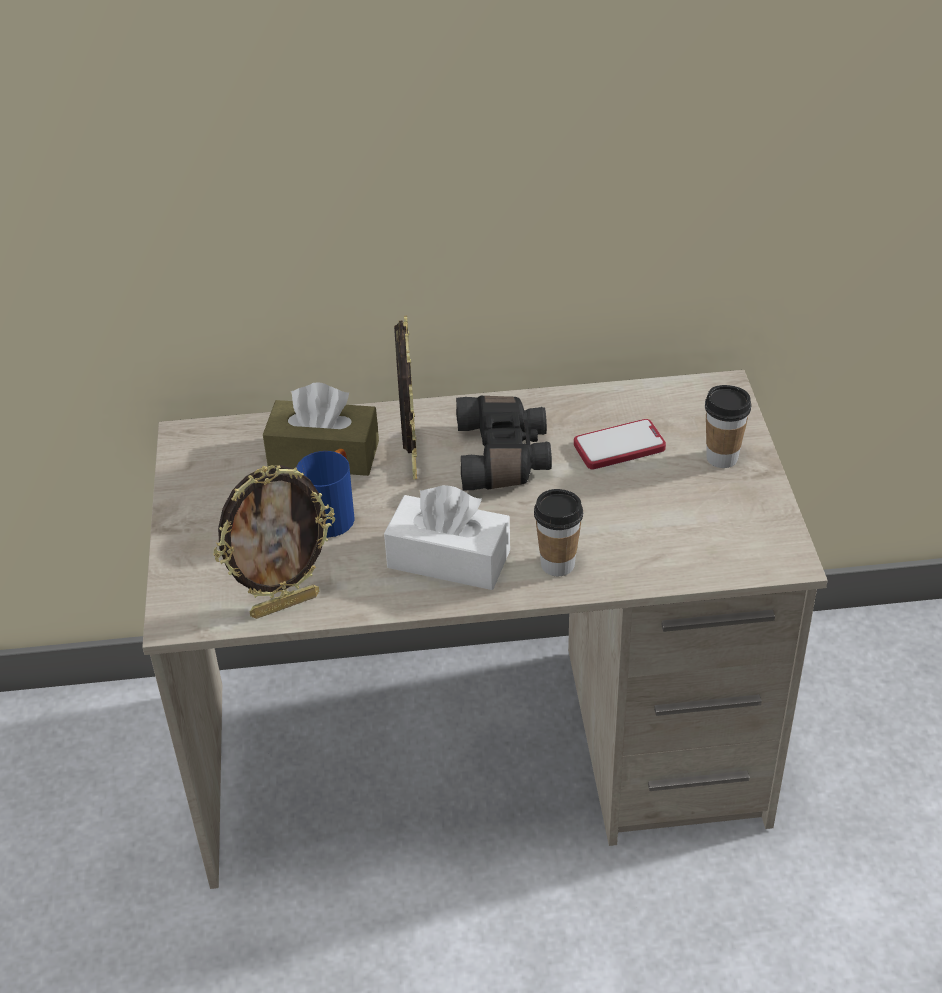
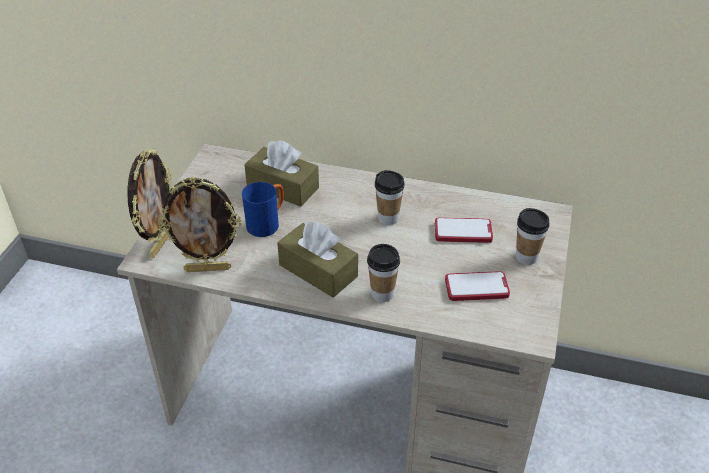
camera: 20 degrees right, 0 degrees up
white tissue box [384,485,510,590] -> brown tissue box [277,222,358,298]
picture frame [394,316,417,479] -> picture frame moved to [127,148,172,258]
black binoculars [456,396,552,490] -> cup [375,170,405,225]
none -> phone [445,271,510,301]

